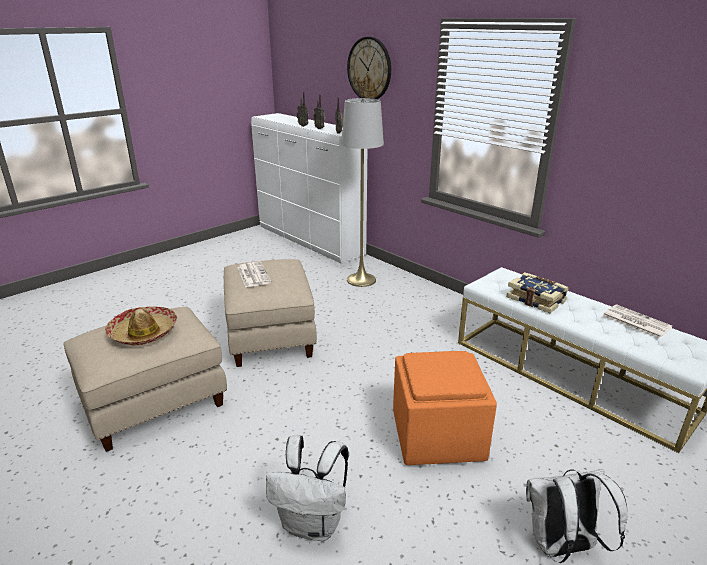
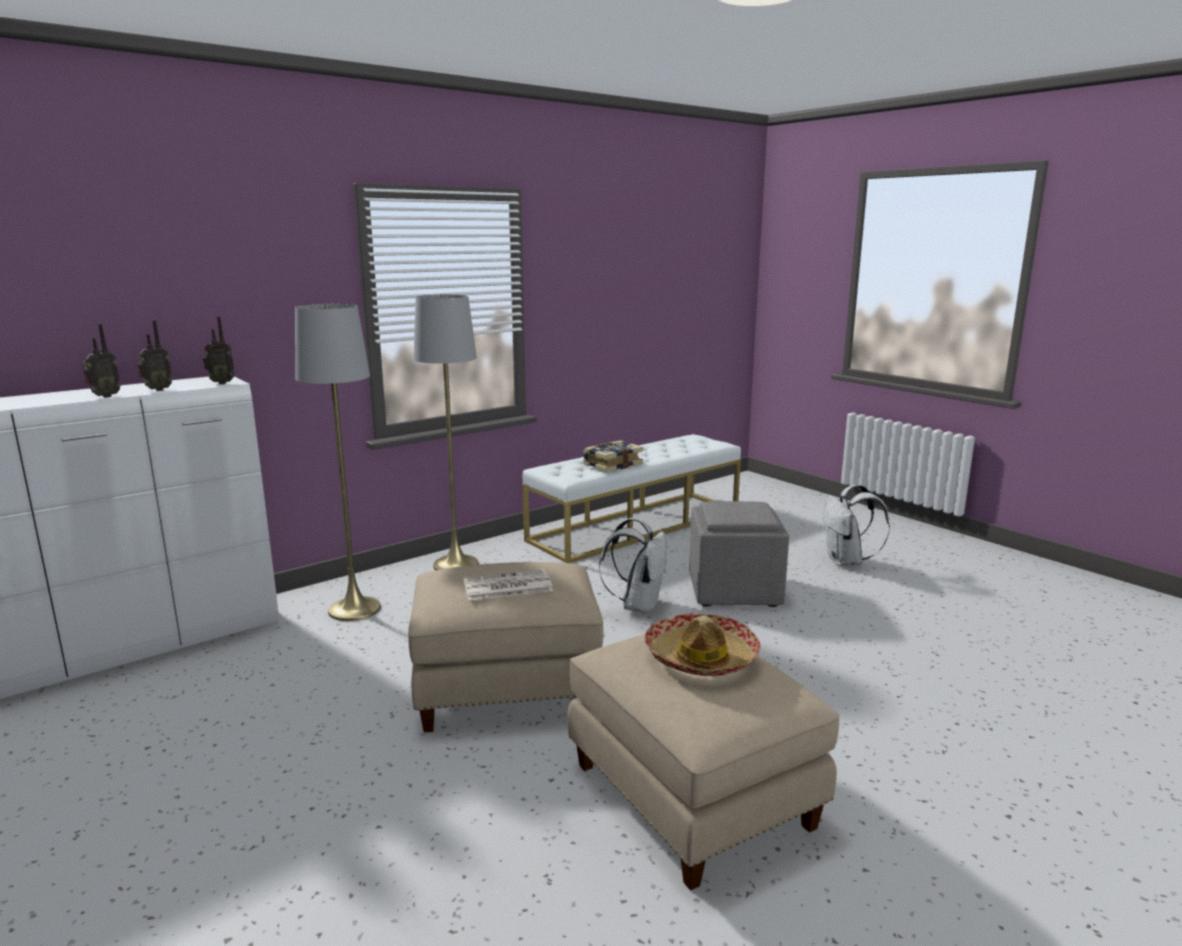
camera: 85 degrees left, 10 degrees down
white backpack [266,435,349,541] -> white backpack moved to [599,518,667,614]
wall clock [347,37,391,99] -> none
orange ottoman [393,351,497,465] -> grey ottoman [689,501,789,607]
newspaper [603,304,672,339] -> none
none -> grey floor lamp [413,294,479,570]

